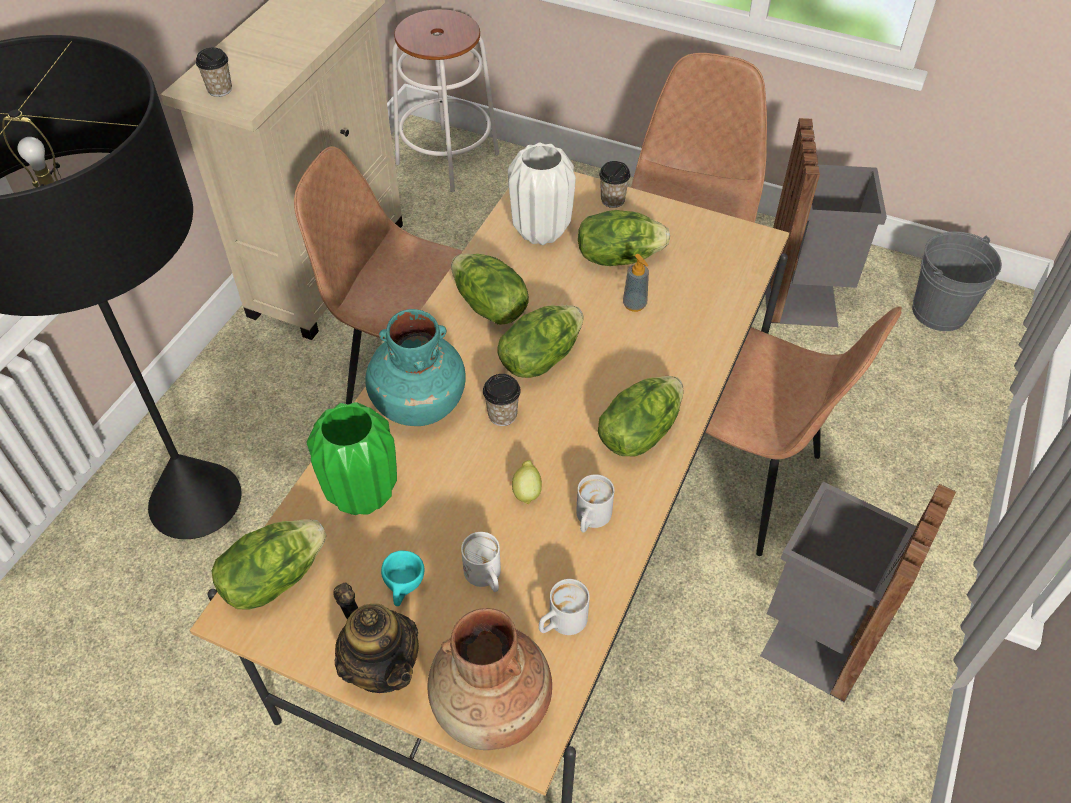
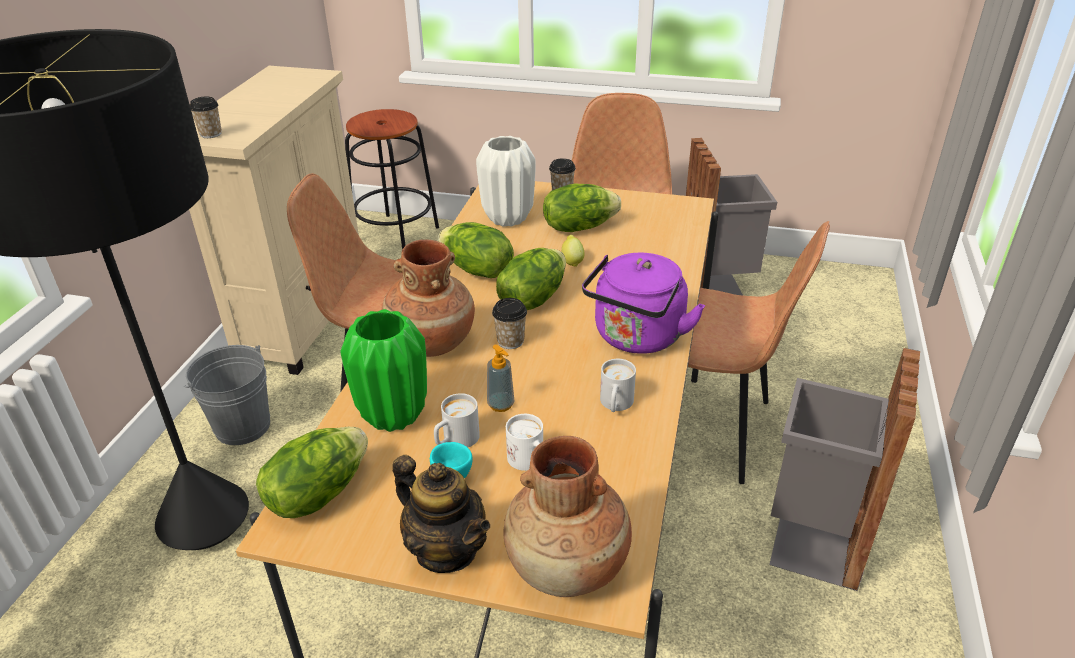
camera: 10 degrees left, 15 degrees down
turquoise vase [365,309,466,426] -> brown vase [382,239,475,357]
white stool [392,9,499,192] -> black stool [345,109,439,249]
lemon [512,460,542,505] -> lemon moved to [561,235,584,267]
white mug [539,579,590,635] -> white mug moved to [434,393,480,447]
lettuce [598,376,683,457] -> purple kettle [582,253,705,354]
soap dispenser [623,254,649,312] -> soap dispenser moved to [487,345,514,412]
grey bucket [912,231,1002,331] -> grey bucket moved to [184,345,270,445]

